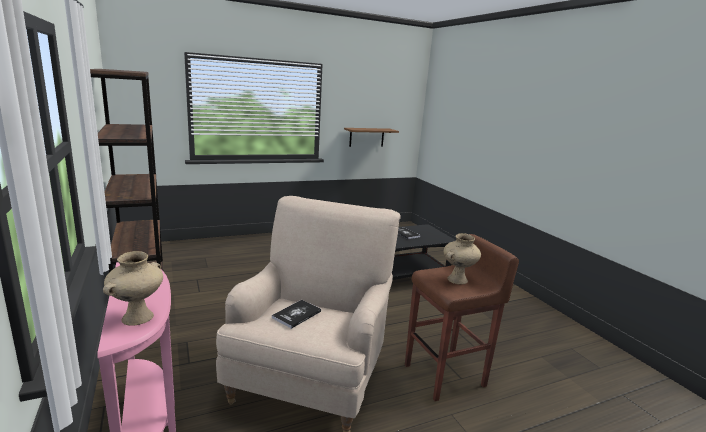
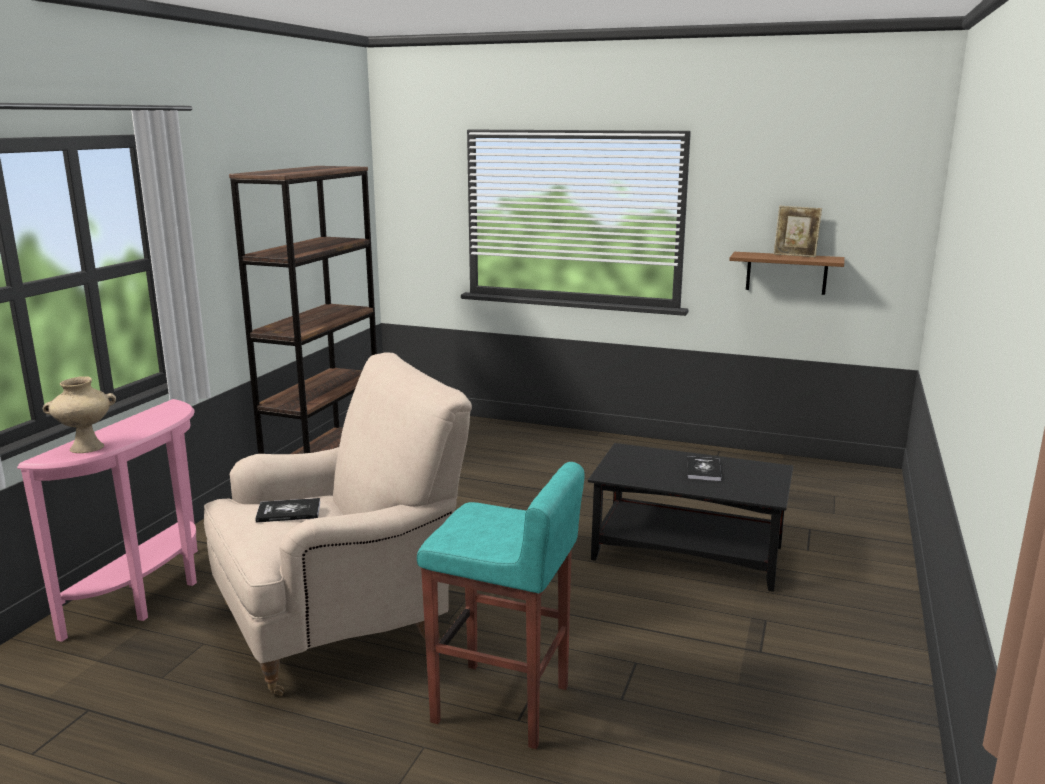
camera: 45 degrees right, 0 degrees up
brown stool [405,234,519,401] -> turquoise stool [417,462,585,749]
beige vase [444,233,481,284] -> none
none -> picture frame [774,206,822,257]

